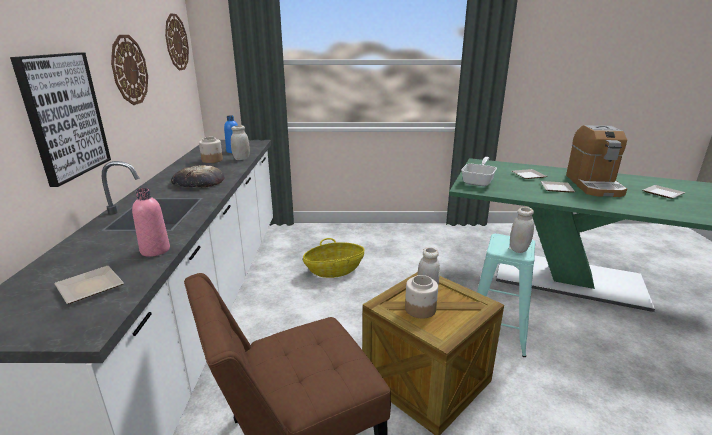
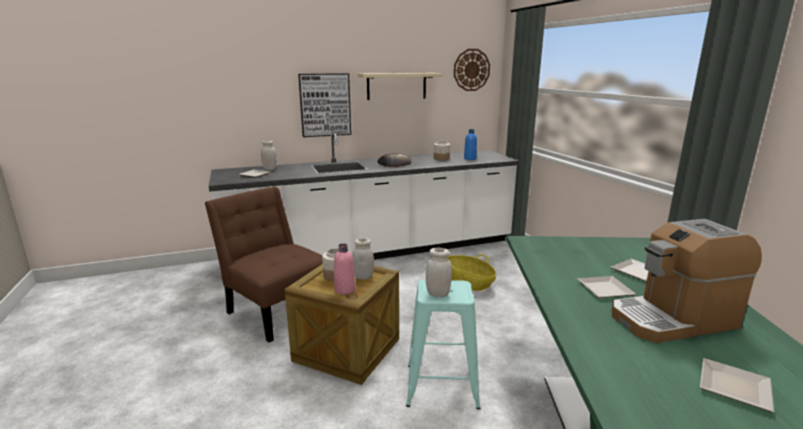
camera: 70 degrees right, 5 degrees down
wall clock [111,35,148,105] -> beige shelf [357,73,443,100]
pink bottle [132,188,170,257] -> pink bottle moved to [334,243,355,295]
white jar [231,125,250,160] -> white jar moved to [261,140,277,170]
frying pan [461,157,497,186] -> none

